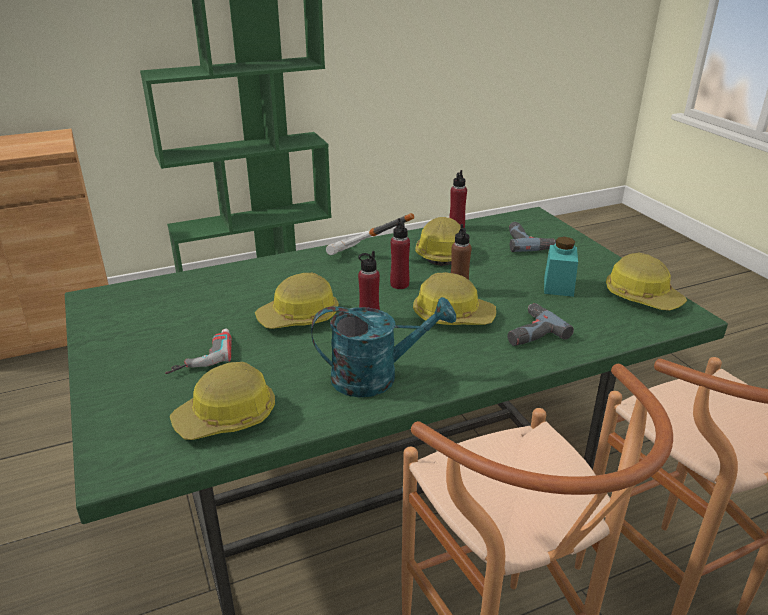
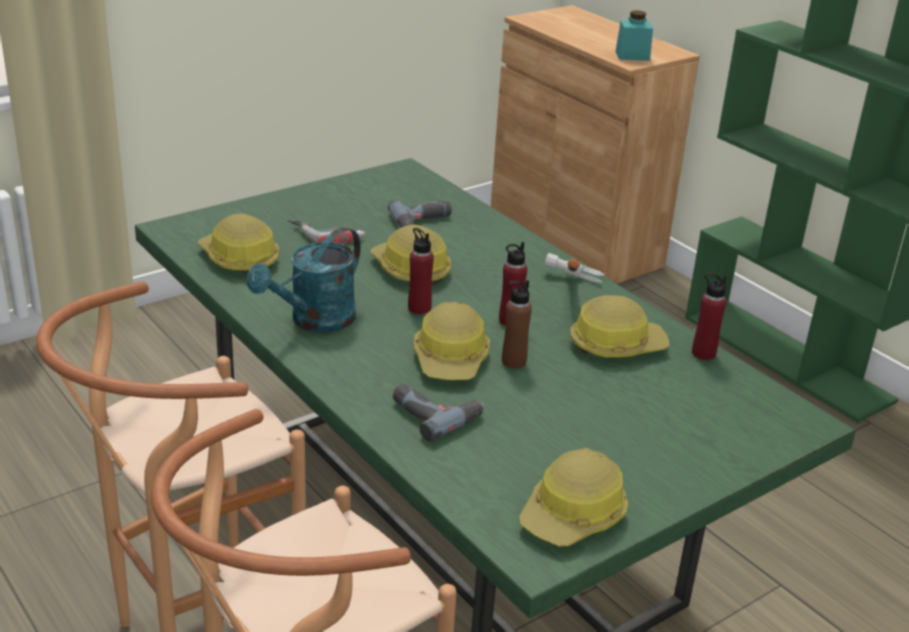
camera: 75 degrees right, 0 degrees up
turquoise watering can [311,297,456,398] -> turquoise watering can turned 60 degrees clockwise [247,227,361,332]
power drill [509,222,556,252] -> power drill moved to [388,199,452,227]
turquoise jar [544,237,578,297] -> turquoise jar moved to [615,10,653,61]

